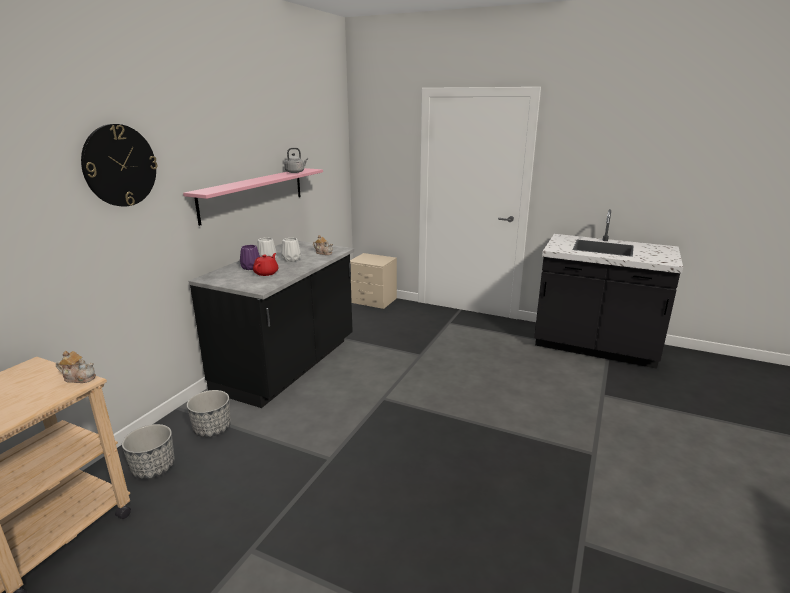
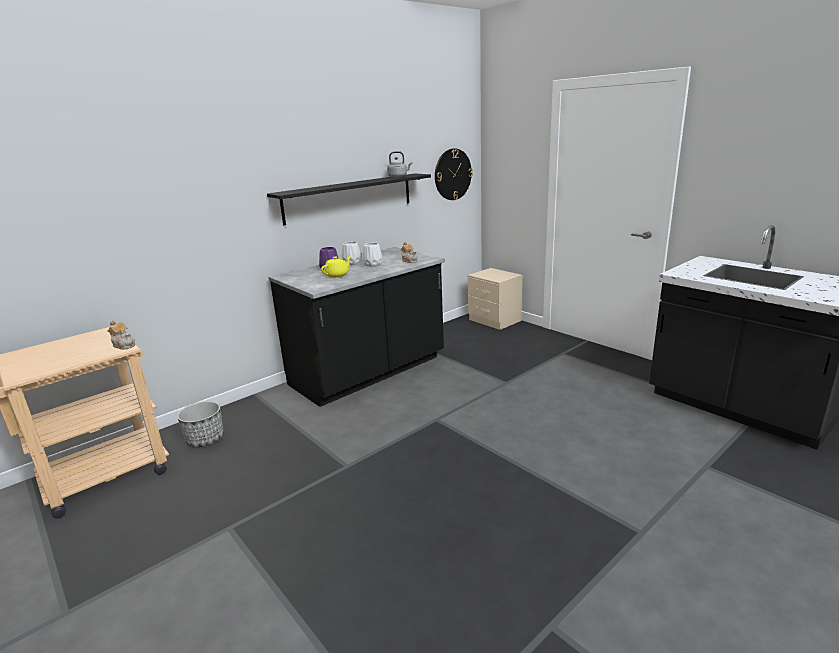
camera: 25 degrees right, 0 degrees up
wall clock [81,124,158,207] -> wall clock moved to [435,149,473,200]
pink shelf [183,168,323,226] -> black shelf [267,173,431,226]
planter [187,390,231,437] -> none
red teapot [253,253,279,276] -> yellow teapot [321,256,351,278]

